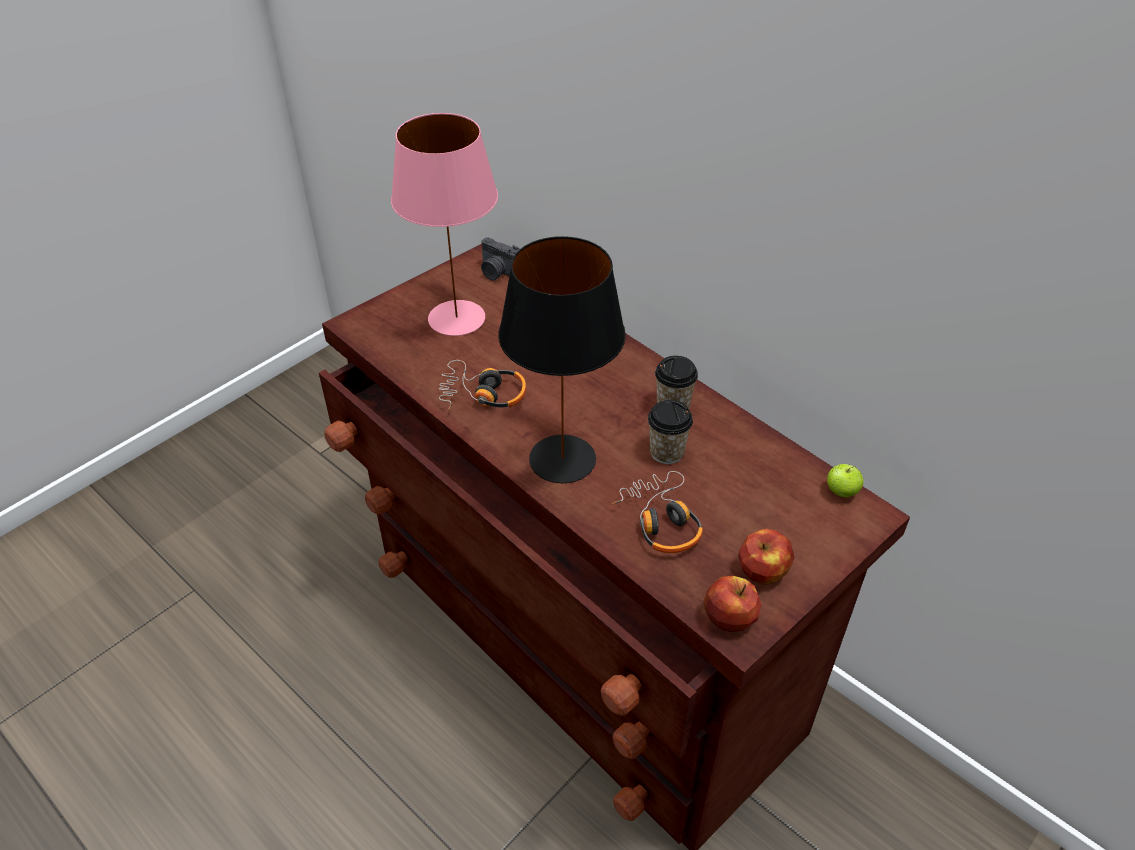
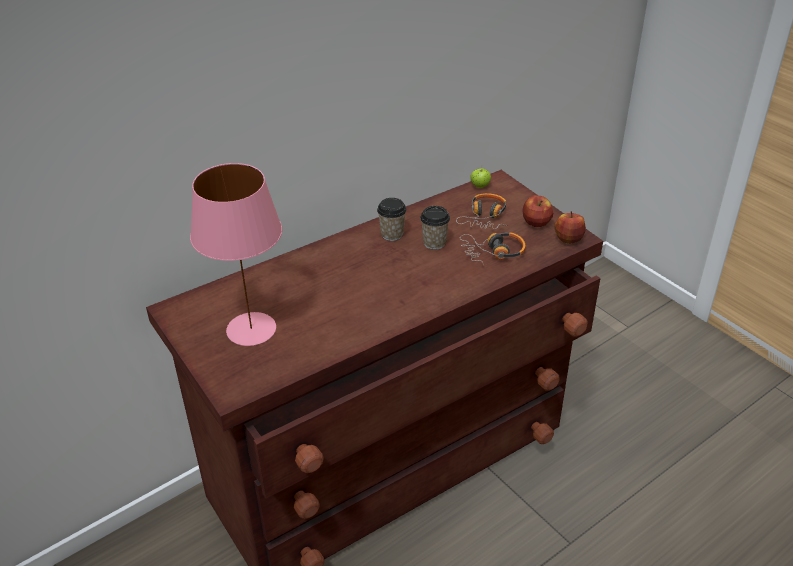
camera: 80 degrees left, 5 degrees down
headphones [439,360,526,410] -> headphones moved to [456,193,507,229]
camera [481,237,520,281] -> none
black table lamp [498,236,626,483] -> none

